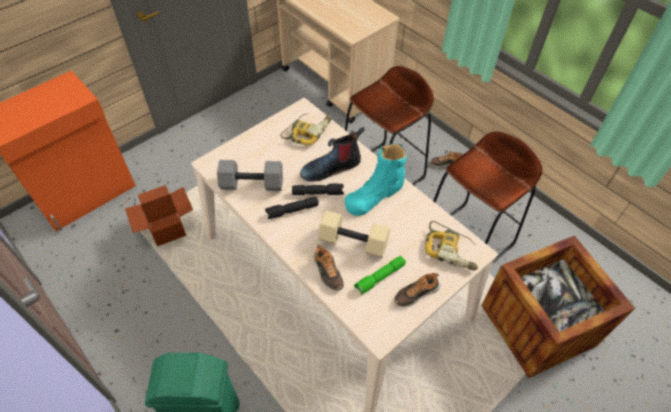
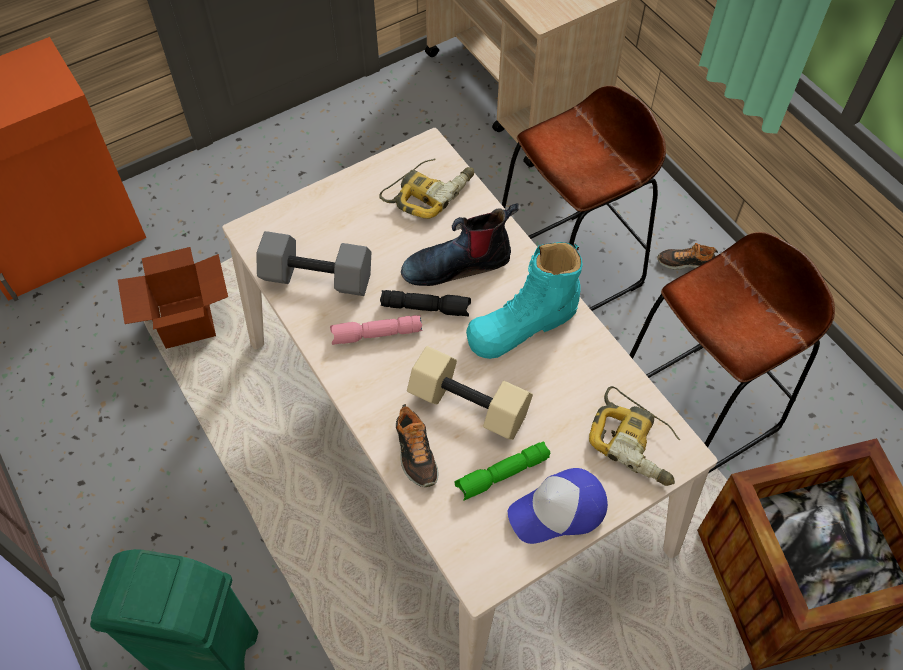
camera: 10 degrees right, 5 degrees up
black flashlight [265,197,319,219] -> pink flashlight [330,315,422,345]
shoe [394,273,440,308] -> cap [508,468,608,544]

